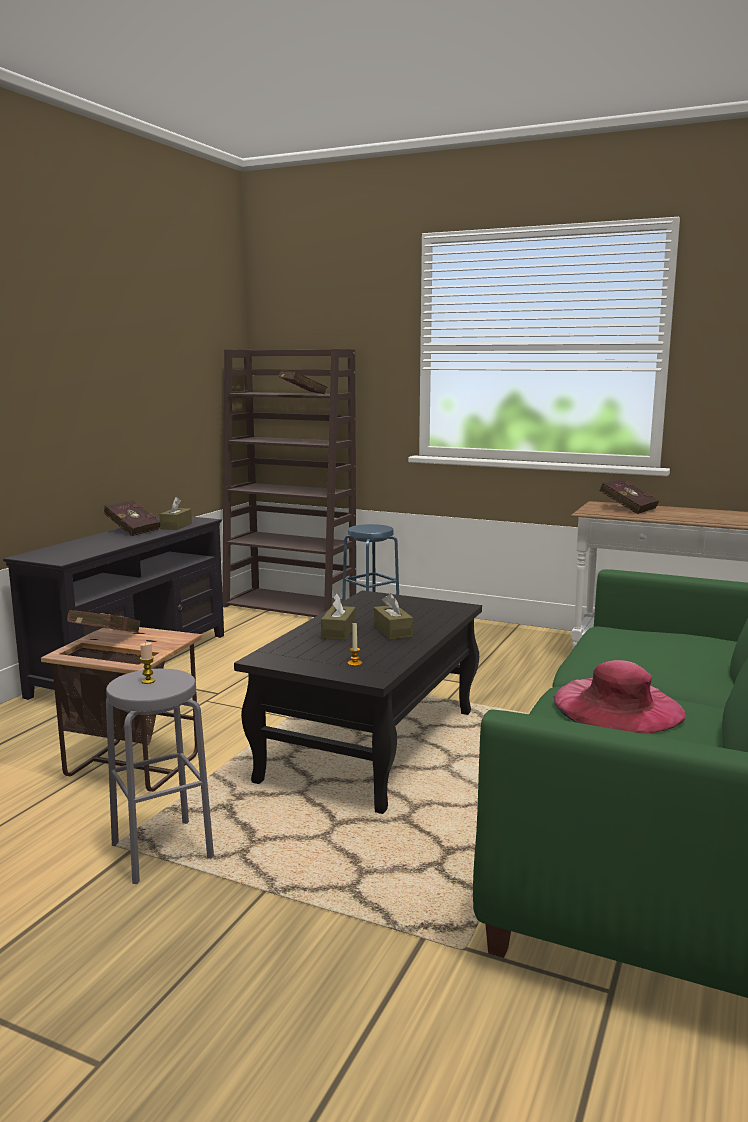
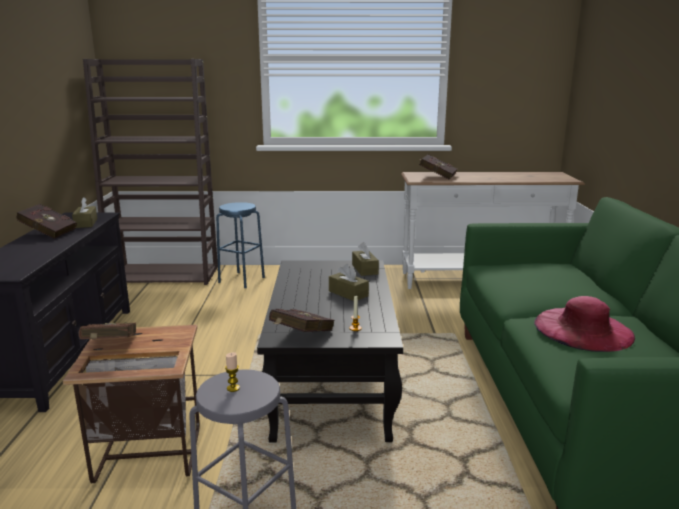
camera: 25 degrees left, 5 degrees up
red book [278,370,328,394] -> red book moved to [269,309,335,332]
brown tissue box [321,593,356,640] -> brown tissue box moved to [352,242,379,276]

